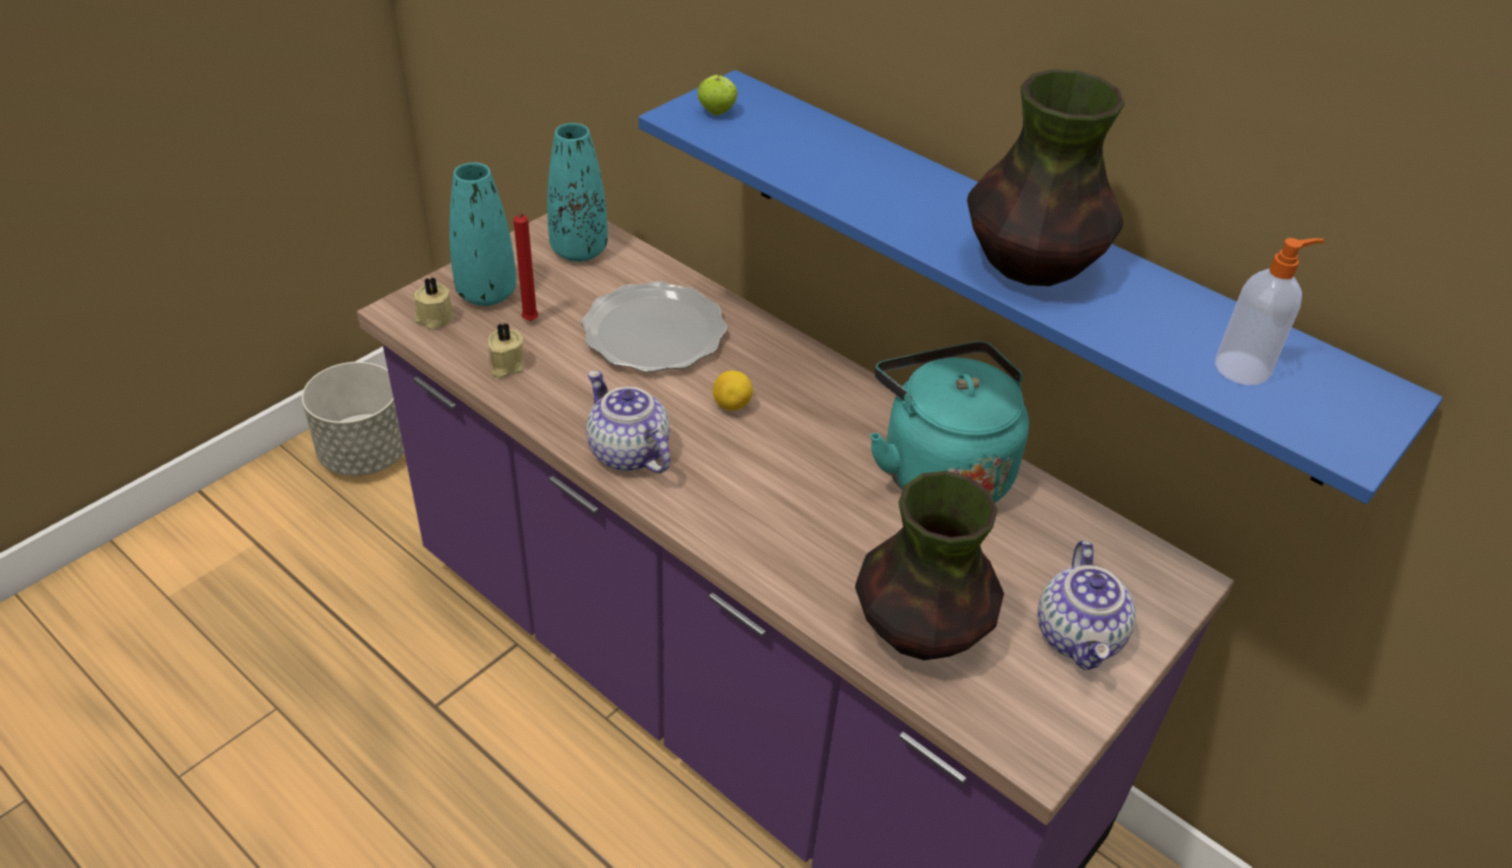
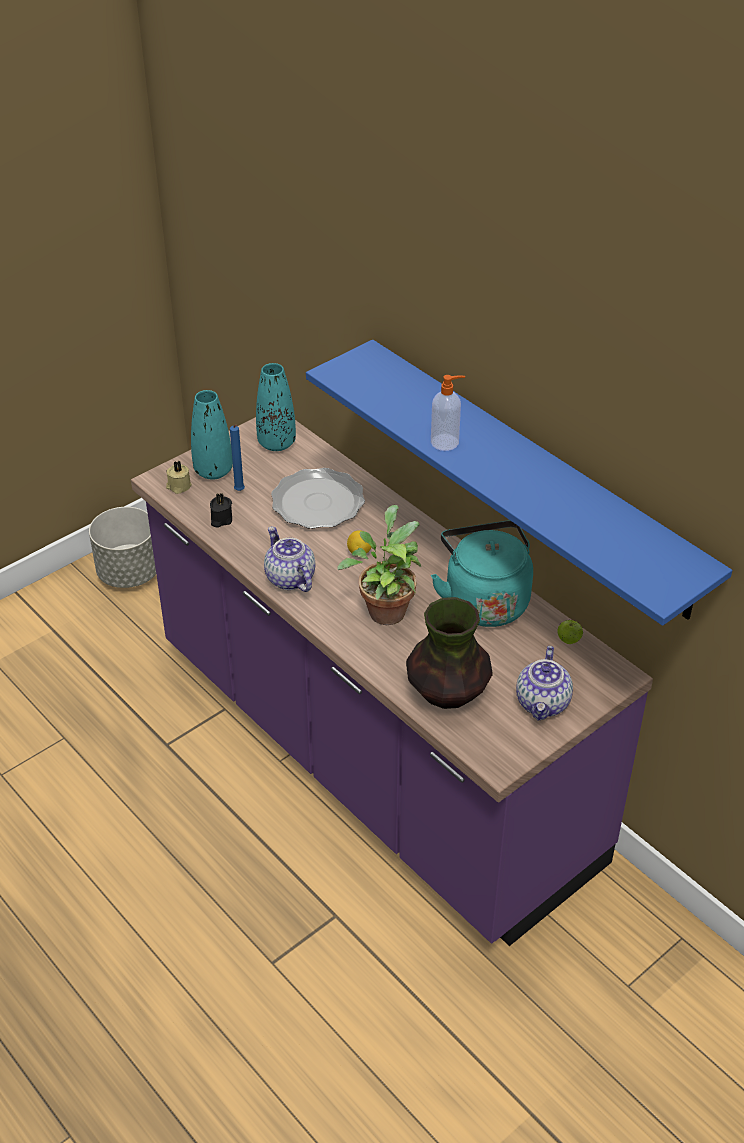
camera: 10 degrees right, 0 degrees up
beige candle [488,323,524,378] -> black candle [210,493,232,528]
red candle [513,213,538,321] -> blue candle [230,425,245,491]
apple [697,75,737,115] -> apple moved to [557,620,583,644]
vase [967,69,1125,286] -> none
soap dispenser [1215,238,1325,385] -> soap dispenser moved to [431,375,465,451]
none -> potted plant [337,505,421,625]

